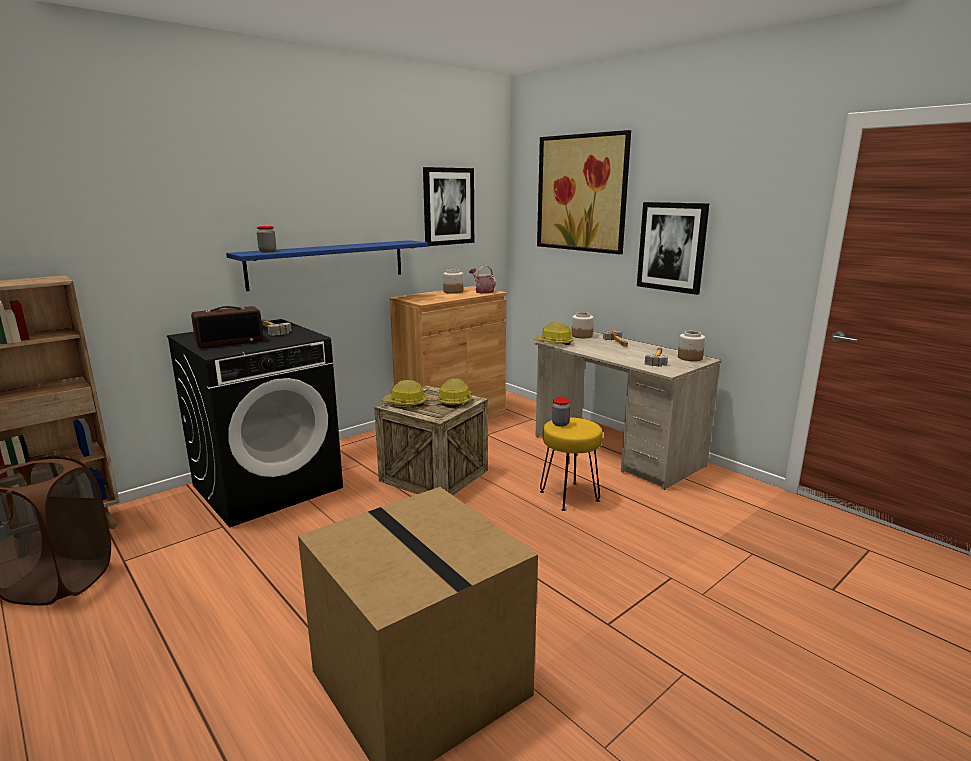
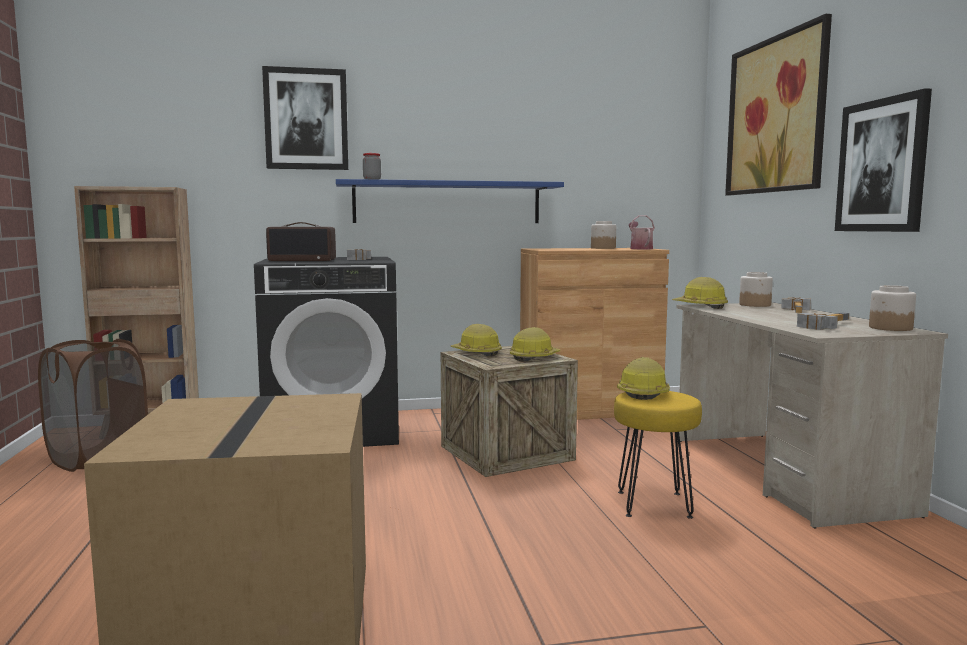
camera: 30 degrees right, 10 degrees down
picture [423,167,474,246] -> picture moved to [262,66,348,170]
jar [552,398,570,427] -> hard hat [617,357,670,400]

